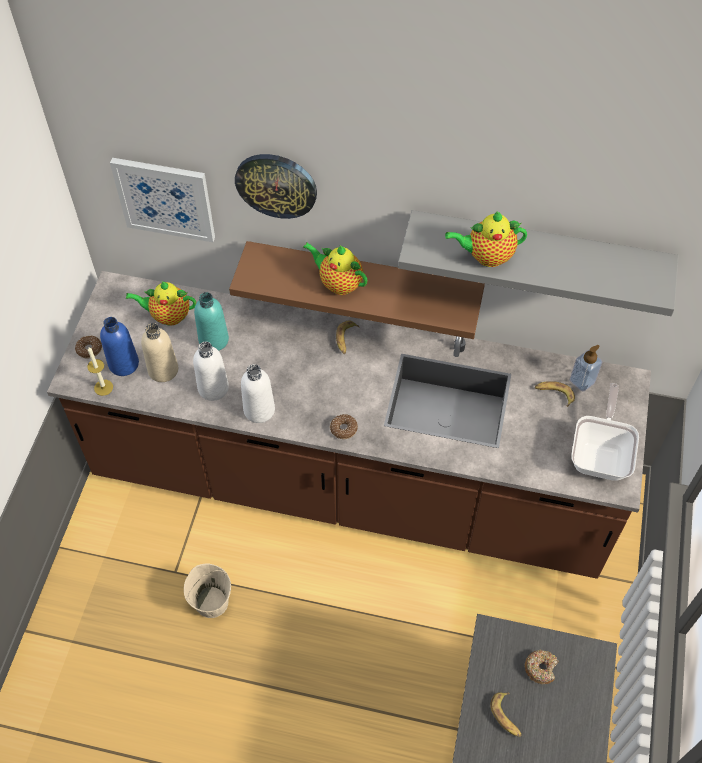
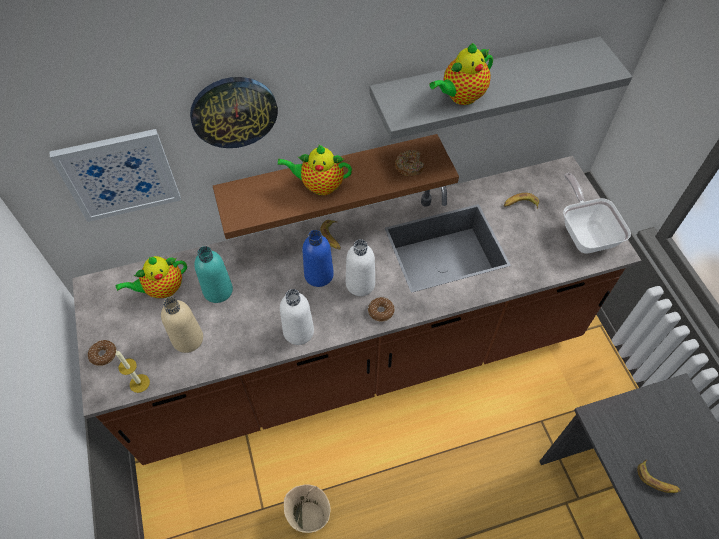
camera: 30 degrees left, 0 degrees up
blue bottle [100,317,139,376] -> blue bottle moved to [302,230,334,287]
white bottle [193,342,229,401] -> white bottle moved to [346,239,375,296]
donut [525,649,559,684] -> donut moved to [395,150,424,176]
soap dispenser [570,345,602,392] -> none

